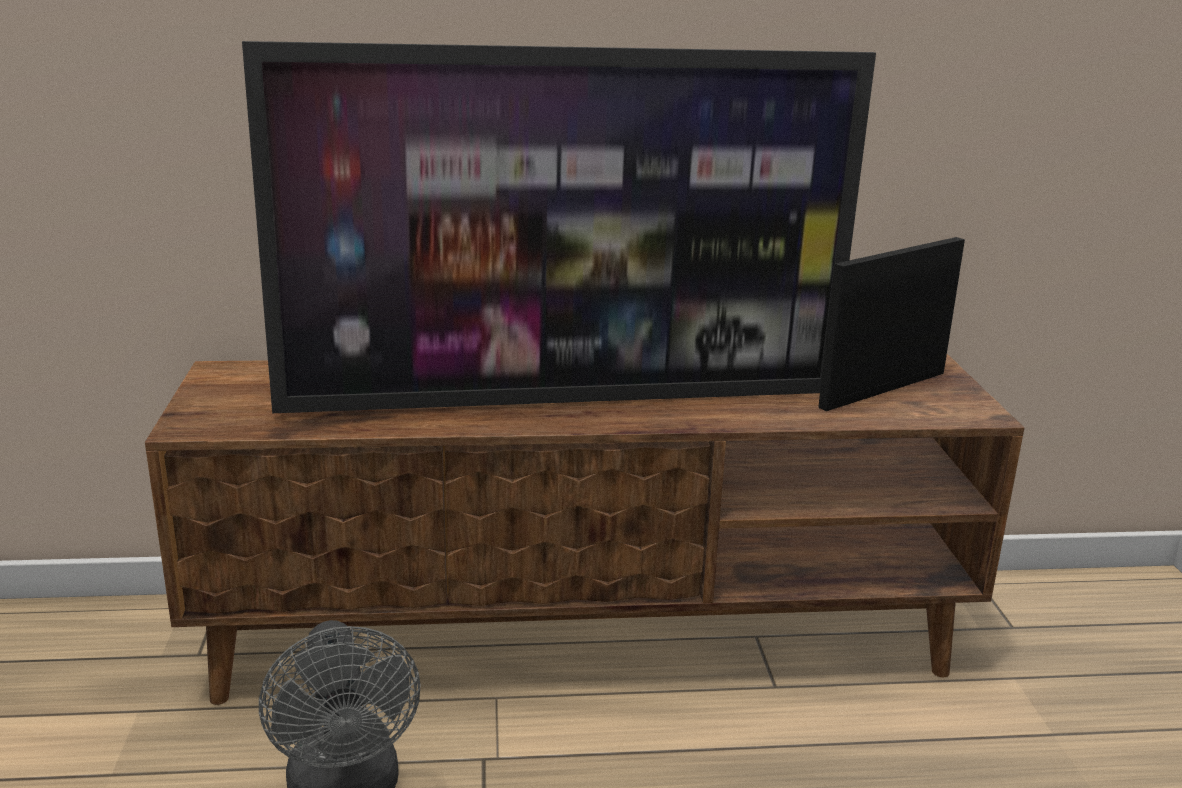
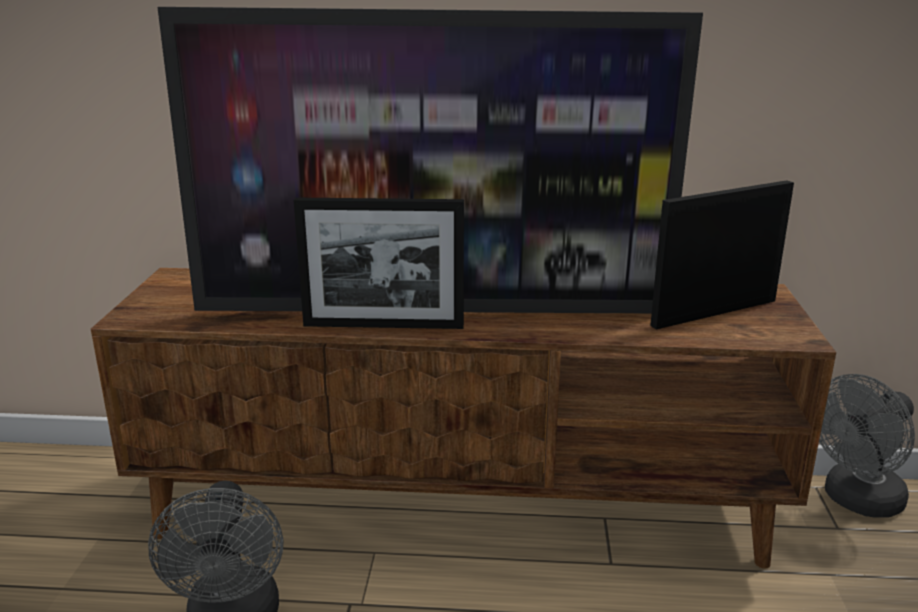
camera: 10 degrees right, 0 degrees up
none -> picture frame [293,198,464,329]
none -> grey fan [819,374,915,518]

